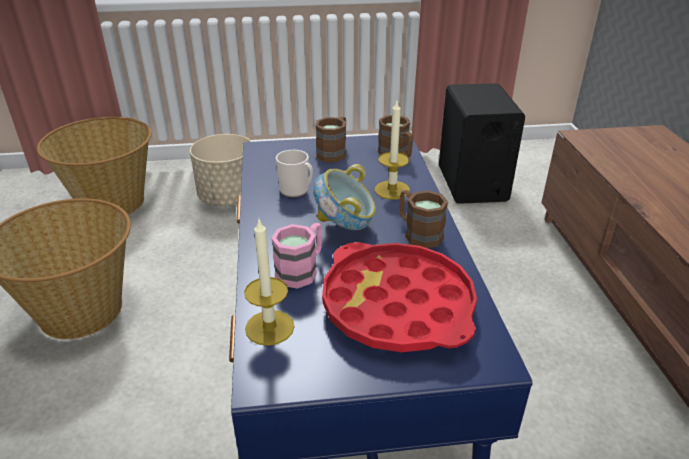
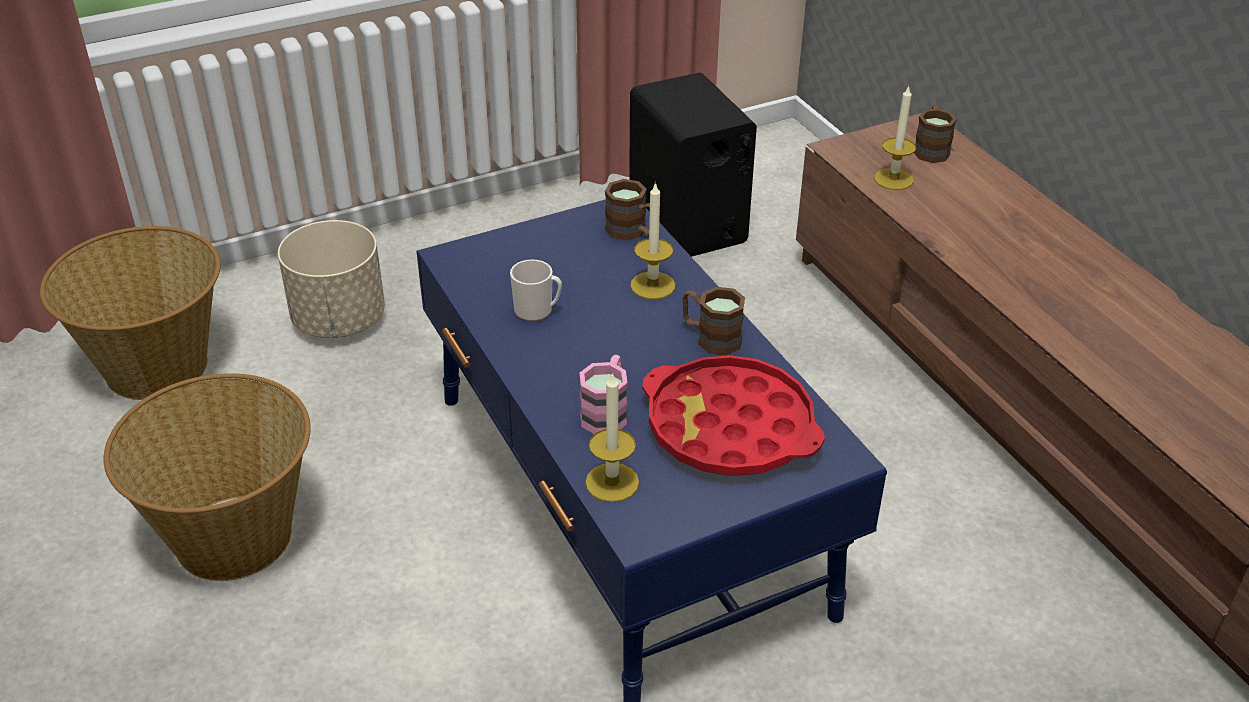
camera: 20 degrees left, 5 degrees up
bowl [313,164,376,230] -> none
brown mug [315,116,346,162] -> brown mug moved to [914,105,957,163]
none -> candle [874,86,916,190]

